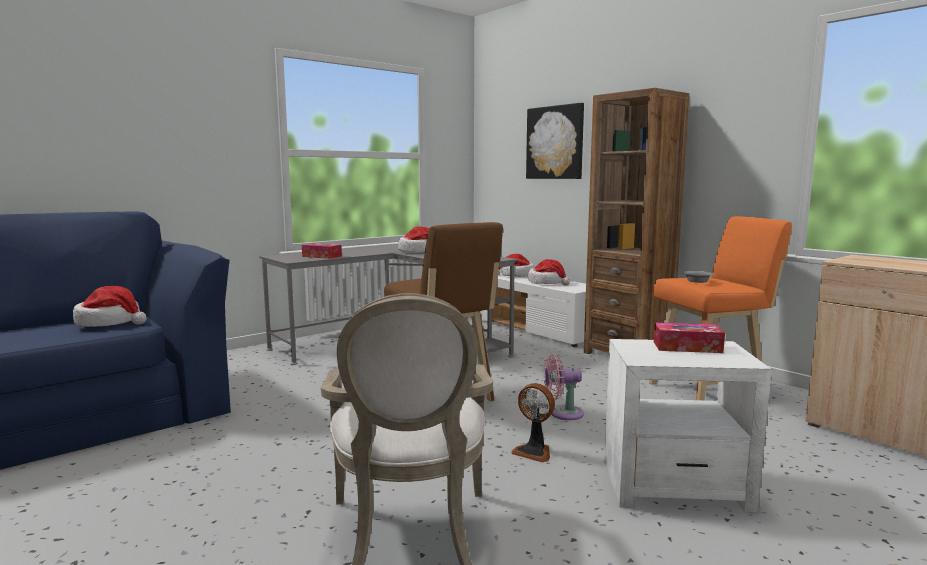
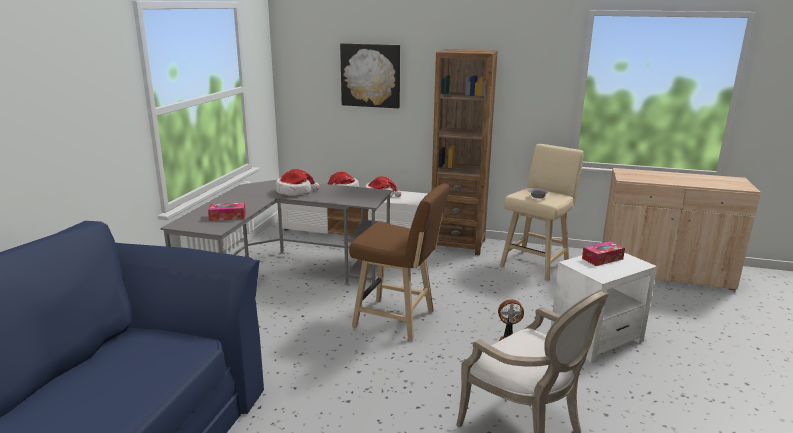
camera: 35 degrees left, 10 degrees up
hat [73,286,147,327] -> none
pink fan [544,354,584,420] -> none
orange stool [649,216,792,400] -> beige stool [499,144,584,281]

